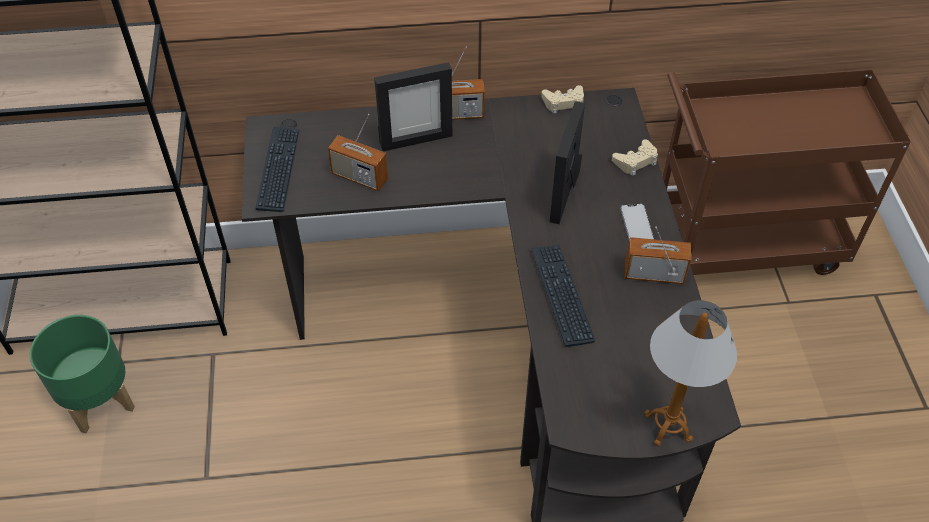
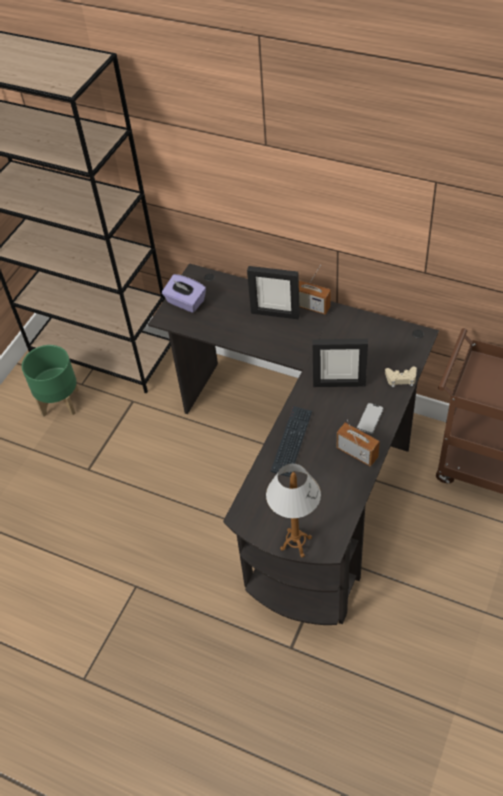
camera: 35 degrees right, 0 degrees up
keyboard [255,127,300,212] -> purple tissue box [162,274,206,313]
radio [328,114,388,191] -> none
beige game controller [541,85,584,114] -> none
picture frame [550,101,585,224] -> picture frame turned 135 degrees counterclockwise [312,339,368,387]

